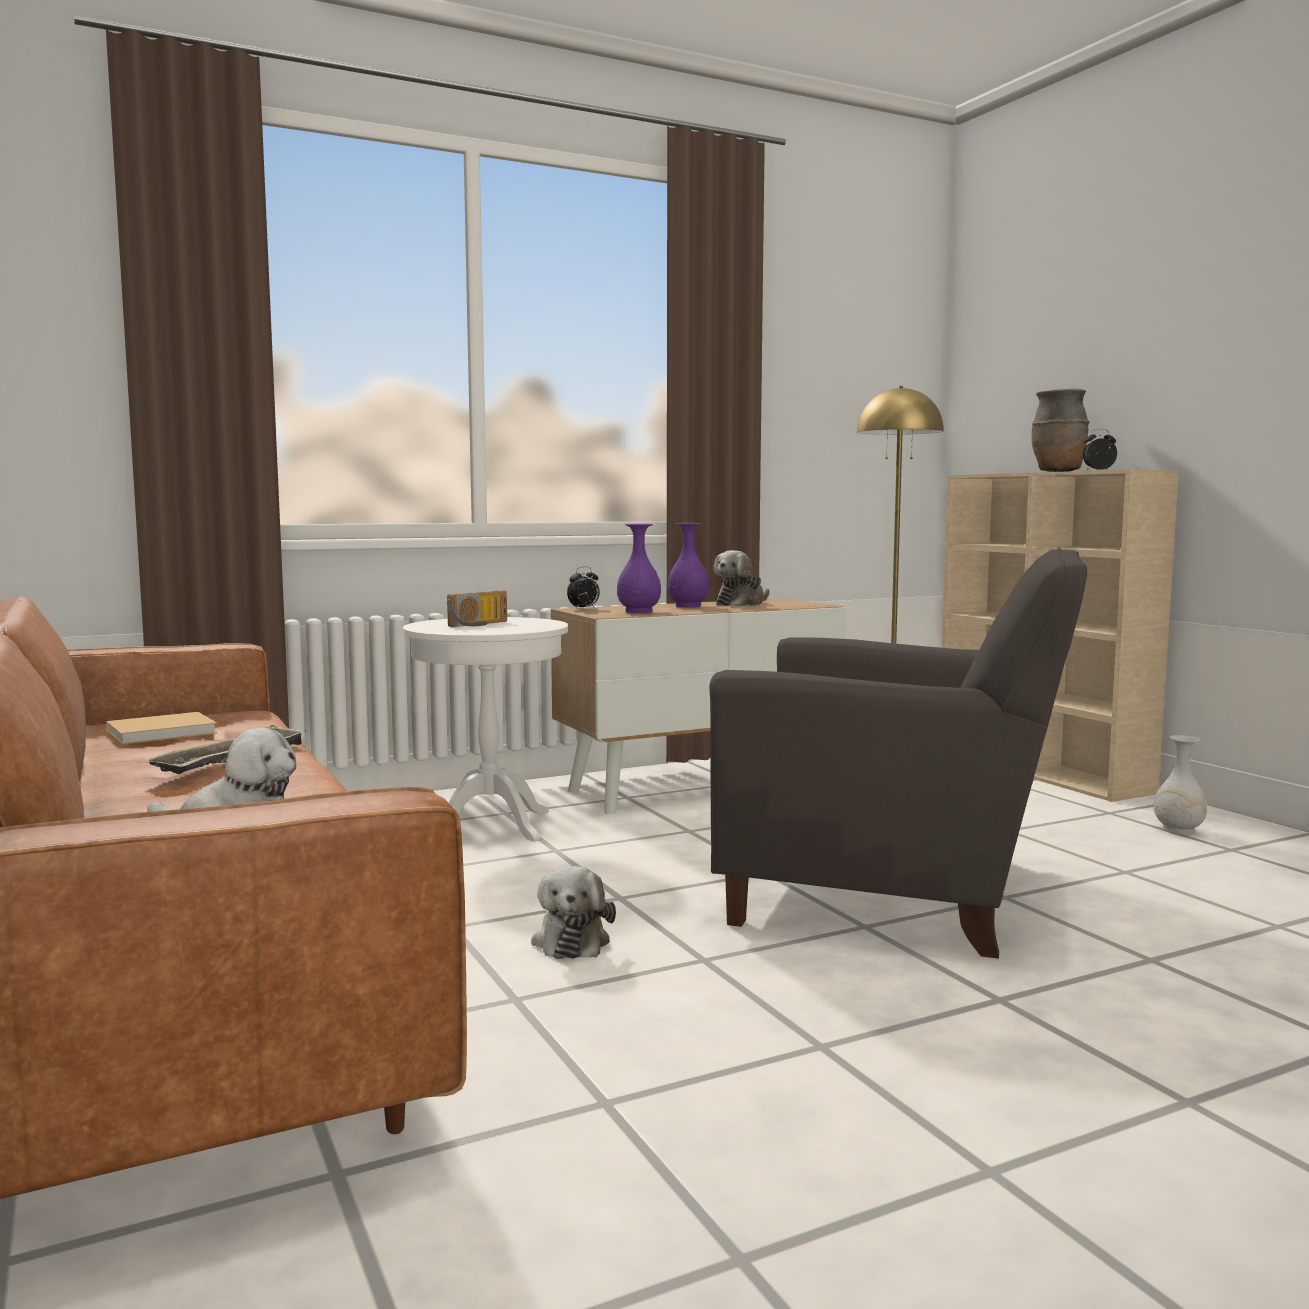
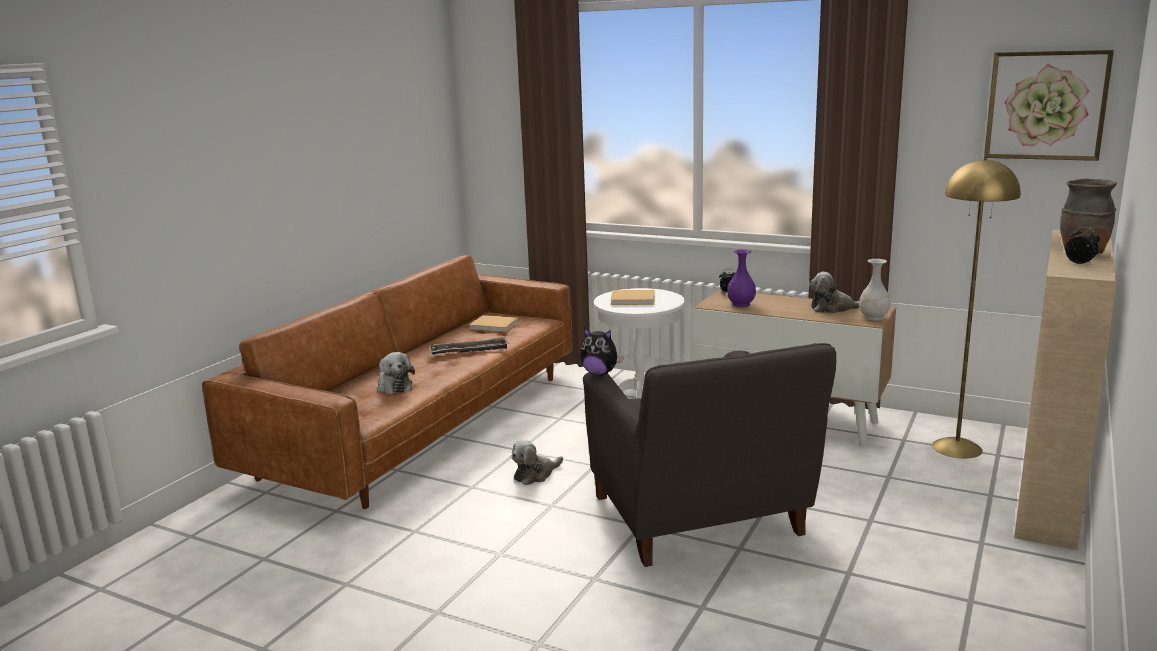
camera: 55 degrees right, 10 degrees up
radio [447,590,507,627] -> beige book [611,290,655,305]
purple vase [667,523,710,607] -> none
white vase [1154,735,1207,835] -> white vase moved to [859,259,890,321]
none -> plush toy [580,327,624,375]
none -> picture [984,50,1114,161]

